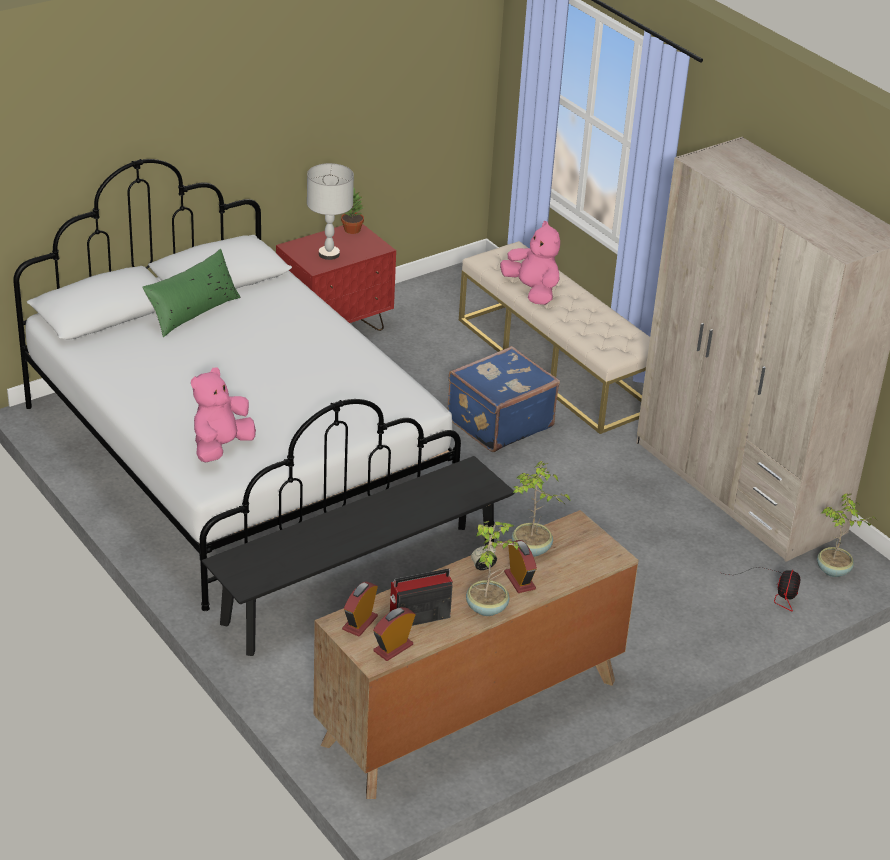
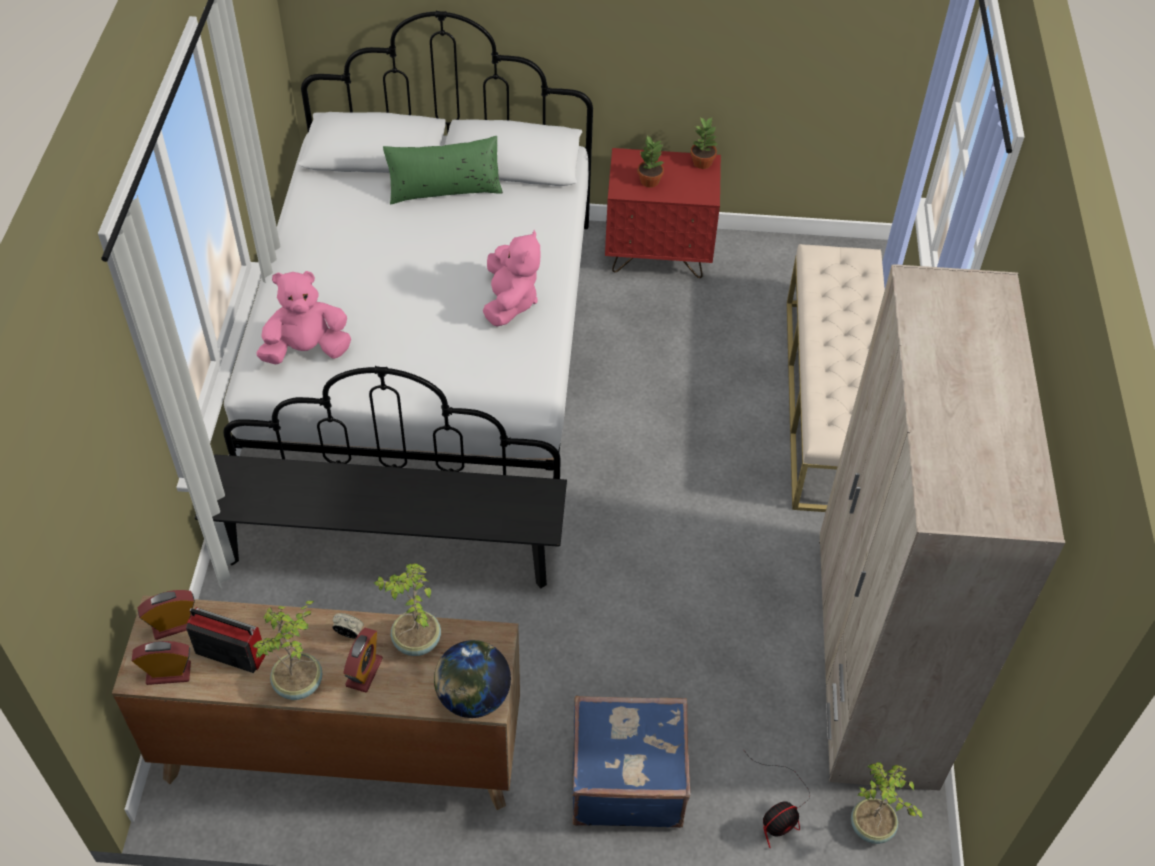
camera: 40 degrees right, 15 degrees up
grey table lamp [307,163,354,260] -> potted plant [638,135,665,187]
blue suitcase [447,346,560,452] -> blue suitcase moved to [572,696,691,828]
pink plush toy [500,221,560,305] -> pink plush toy moved to [483,230,541,327]
none -> globe [434,640,511,718]

